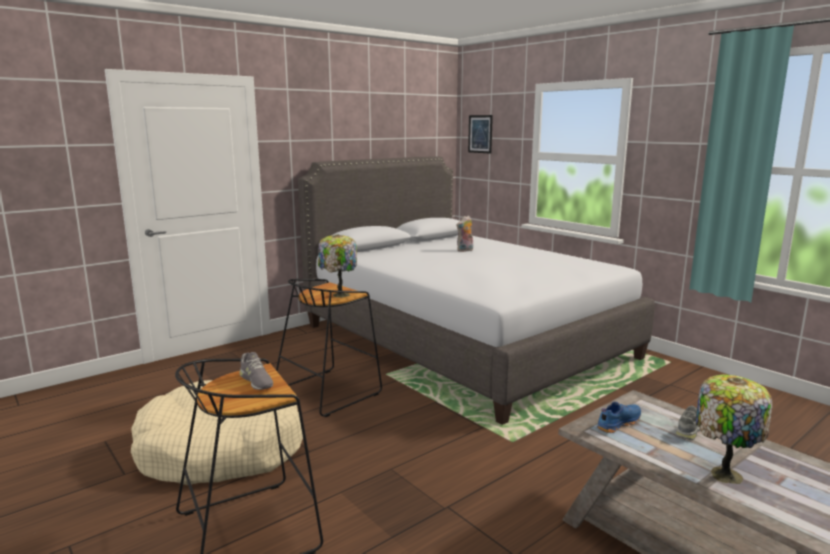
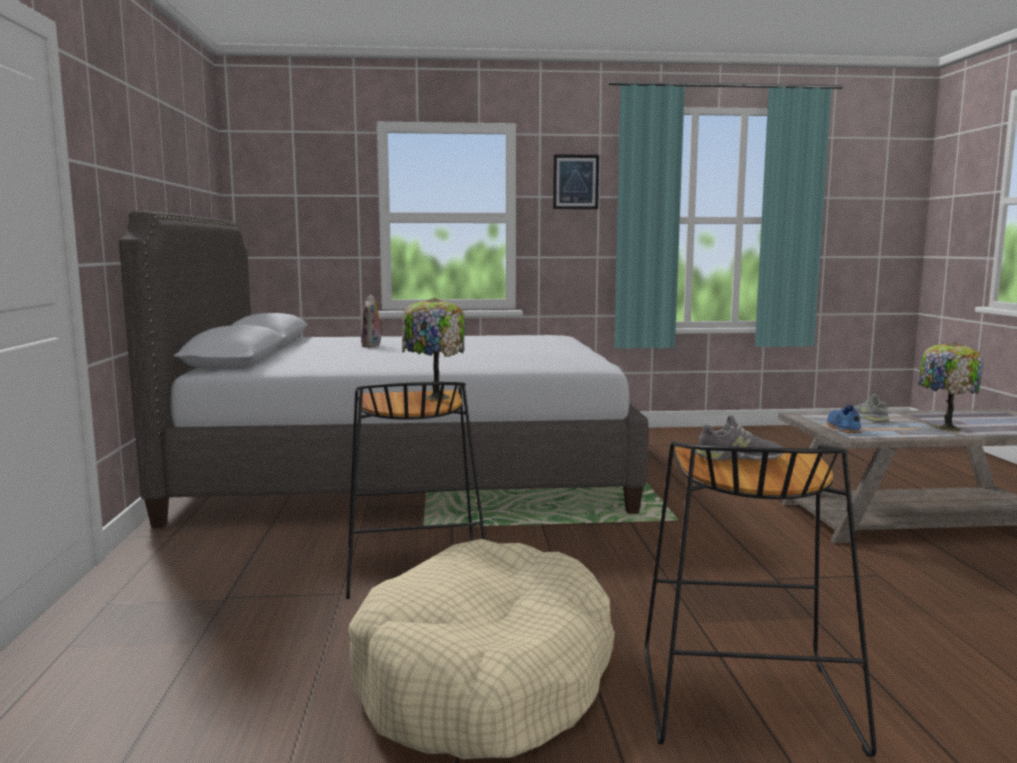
camera: 55 degrees left, 5 degrees down
picture [468,115,493,154] -> picture moved to [553,154,599,209]

